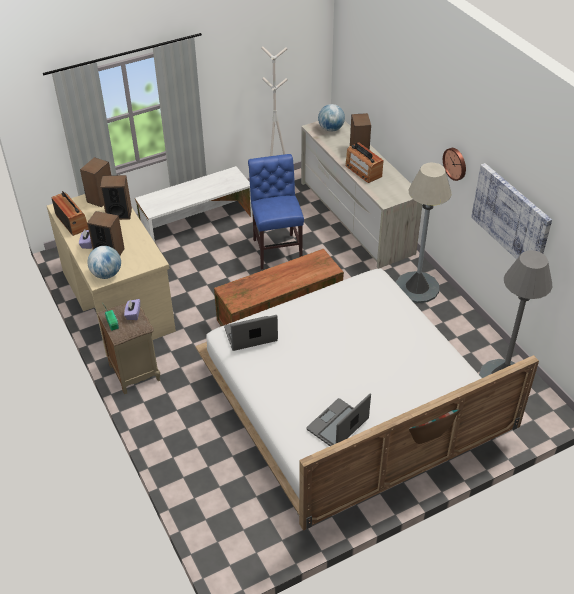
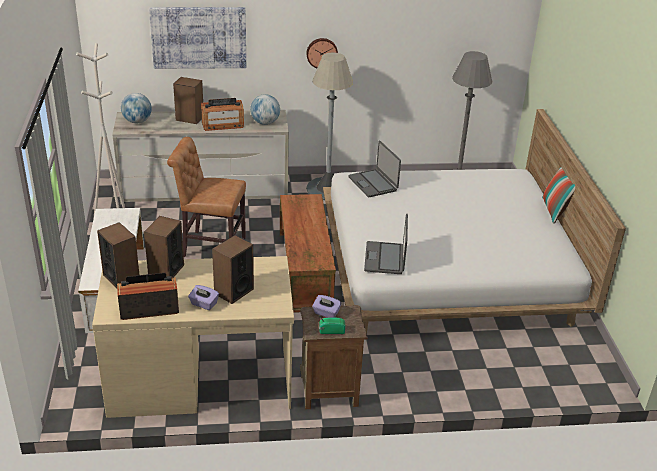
camera: 70 degrees left, 10 degrees down
globe [87,246,121,279] -> globe moved to [250,94,280,125]
blue chair [248,154,304,269] -> brown chair [167,137,246,257]
laptop [307,394,371,446] -> laptop moved to [348,141,401,197]
picture [471,163,552,259] -> picture moved to [149,7,246,69]

